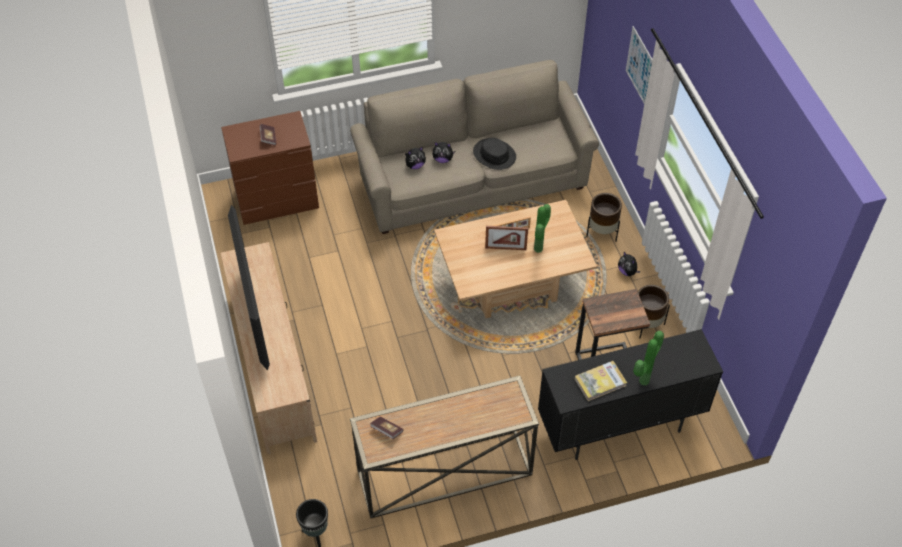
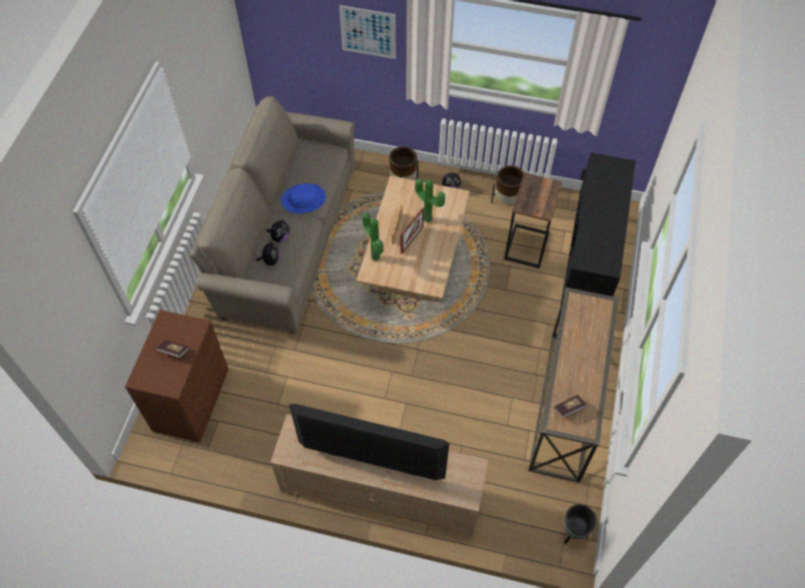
camera: 60 degrees left, 5 degrees up
black hat [473,138,516,170] -> blue hat [281,183,326,214]
book [575,361,627,401] -> none
potted plant [633,331,664,386] -> potted plant moved to [362,212,384,261]

